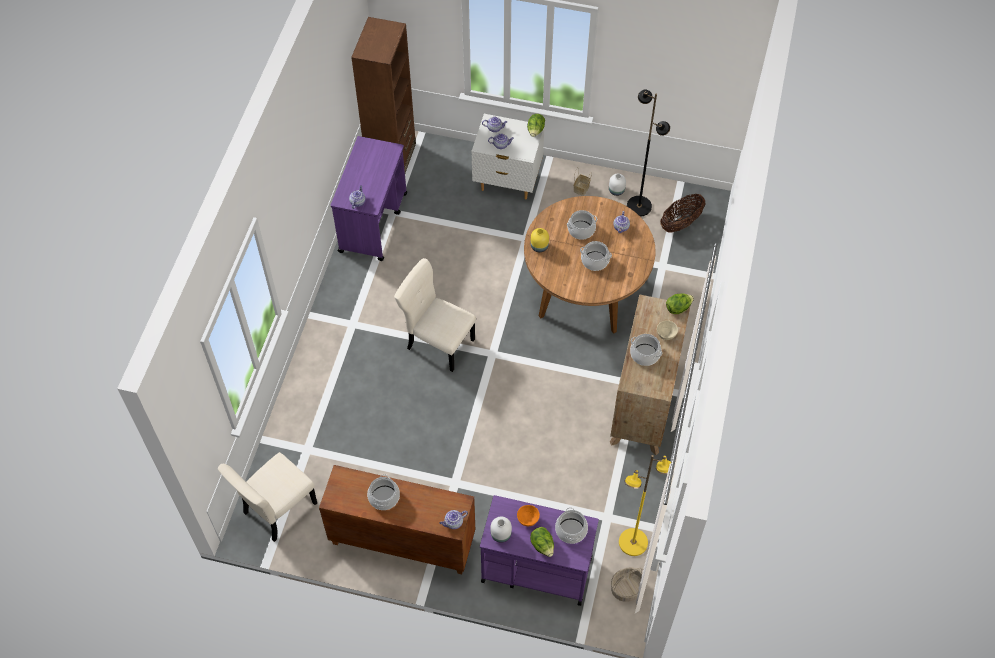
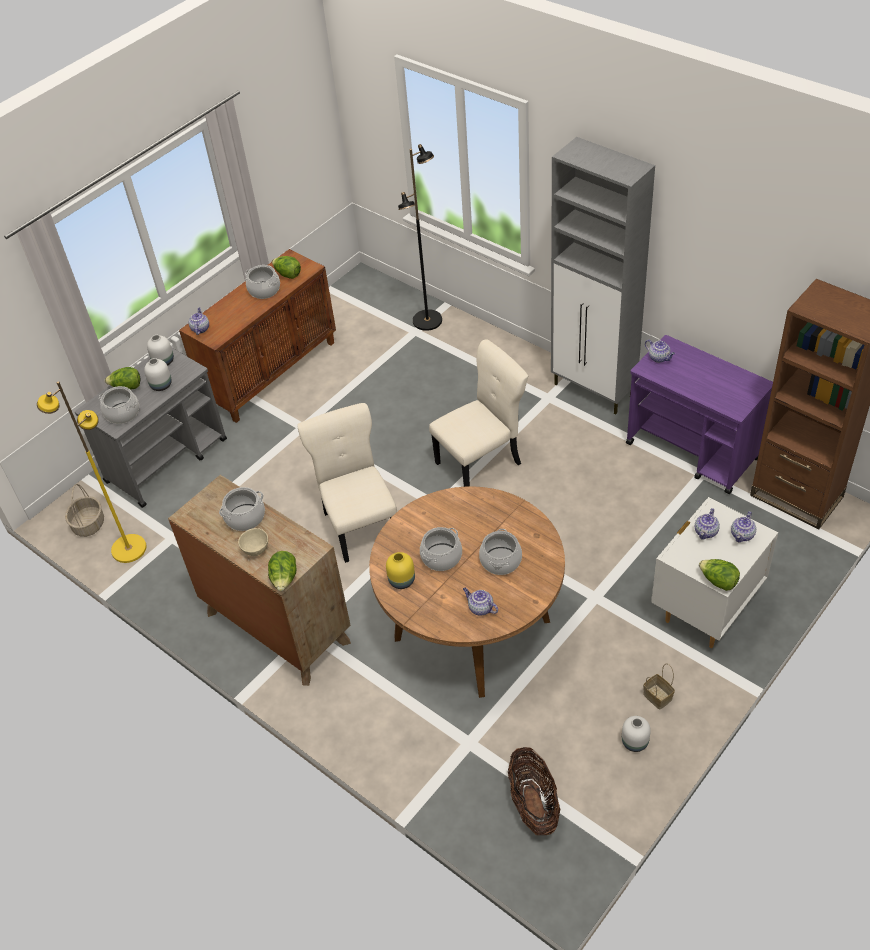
camera: 120 degrees right, 10 degrees down
beige chair [218,452,317,542] -> beige chair moved to [297,403,397,563]
purple cart [480,495,599,606] -> grey cart [75,347,227,508]
orange bowl [517,505,540,526] -> white vase [144,358,172,391]
yellow vase [531,228,549,252] -> yellow vase moved to [386,552,415,589]
black floor lamp [627,89,670,217] -> black floor lamp moved to [398,144,442,331]
none -> lettuce [272,256,301,279]
none -> grey cabinet [551,137,655,414]

